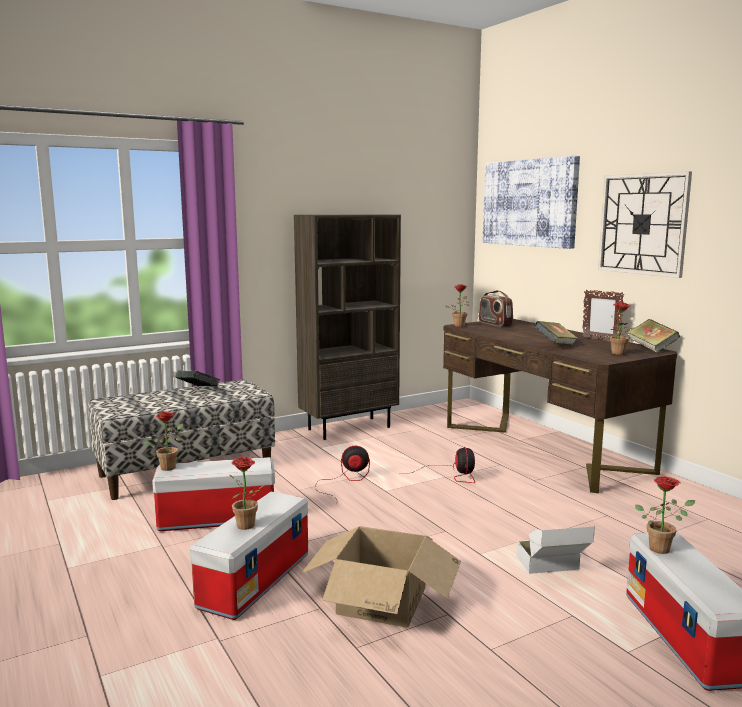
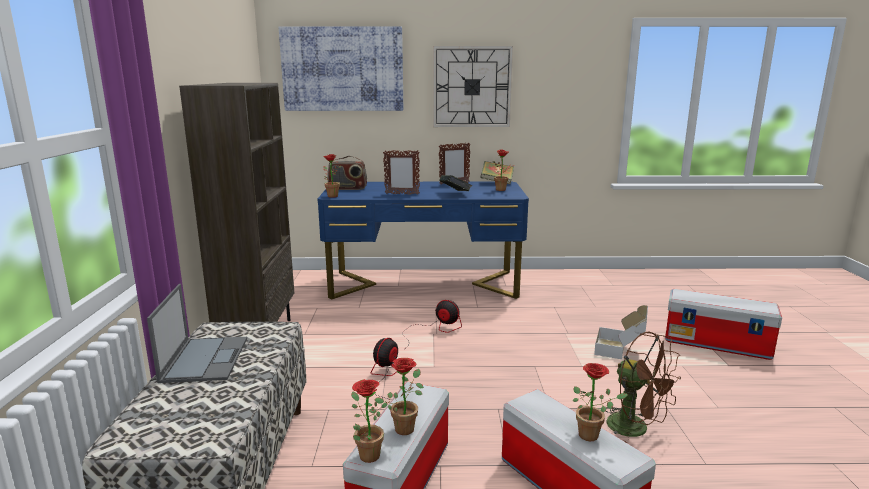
camera: 60 degrees left, 5 degrees up
book [175,371,220,387] -> laptop [147,284,247,383]
cardboard box [301,526,461,628] -> brown fan [606,332,681,443]
brown desk [443,319,677,493] -> blue desk [317,181,529,299]
potted plant [635,476,695,554] -> potted plant moved to [374,358,424,435]
none -> picture frame [383,150,420,195]

